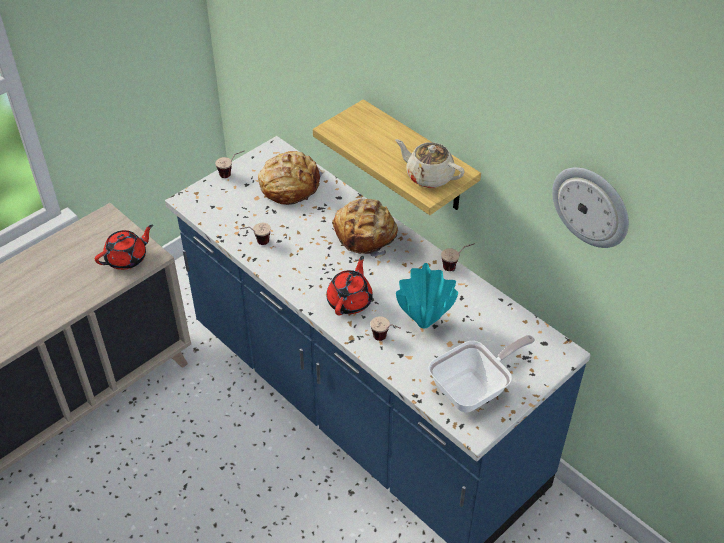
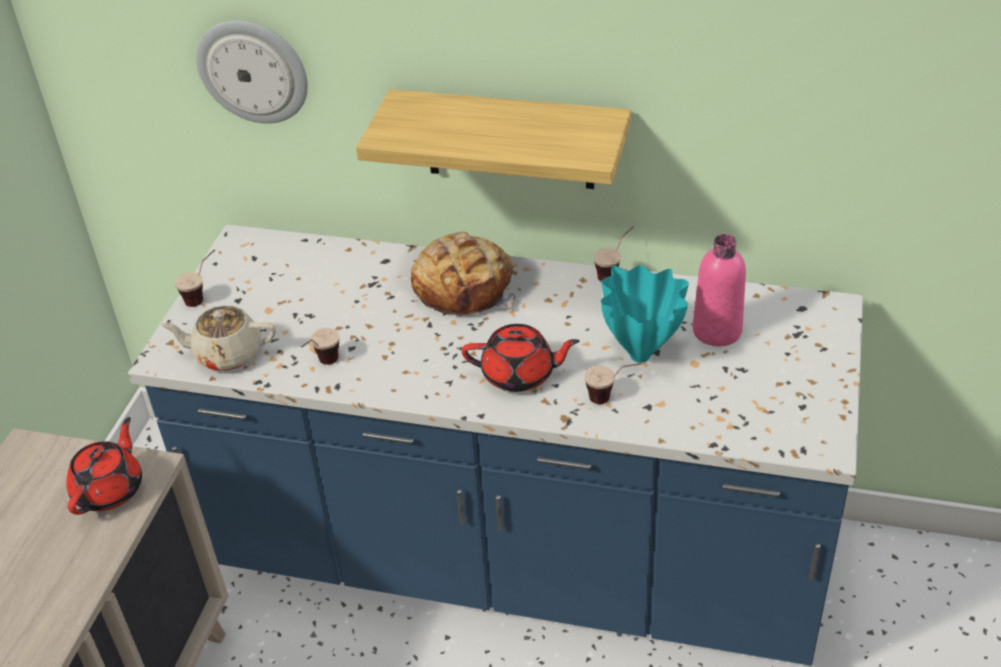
camera: 30 degrees left, 5 degrees down
bread [258,151,325,205] -> none
red teapot [326,256,373,316] -> red teapot turned 105 degrees clockwise [462,324,580,392]
beige teapot [395,139,465,188] -> beige teapot moved to [160,305,276,371]
frying pan [429,335,535,412] -> none
wall clock [552,167,629,248] -> wall clock moved to [196,20,308,124]
none -> pink bottle [693,234,746,346]

